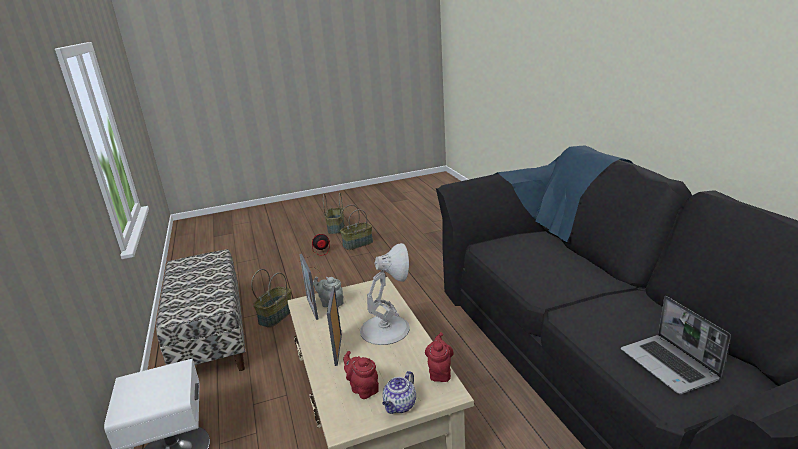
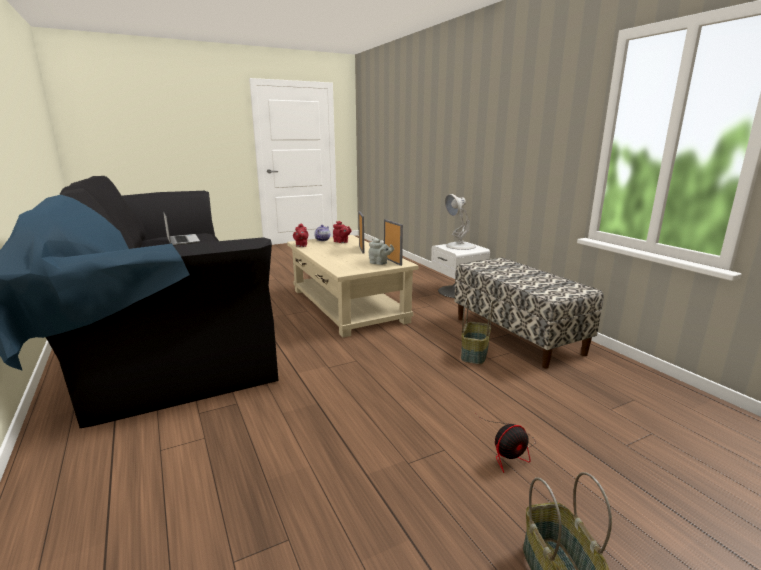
camera: 170 degrees right, 5 degrees down
basket [340,205,373,250] -> none
white table lamp [360,243,410,345] -> white table lamp moved to [445,194,476,250]

